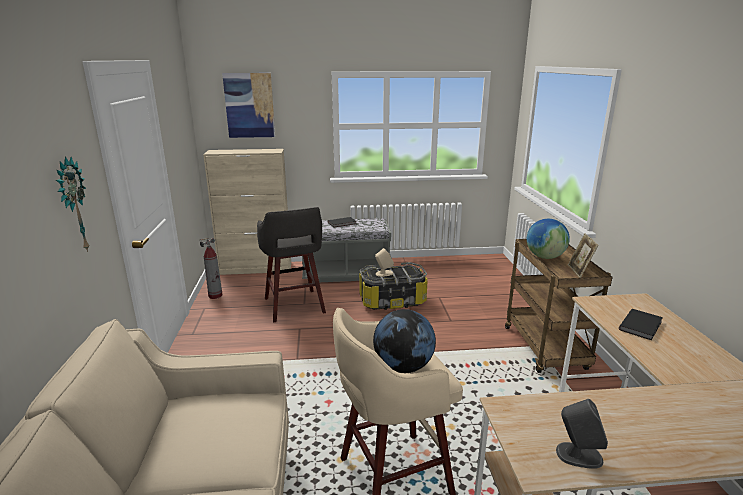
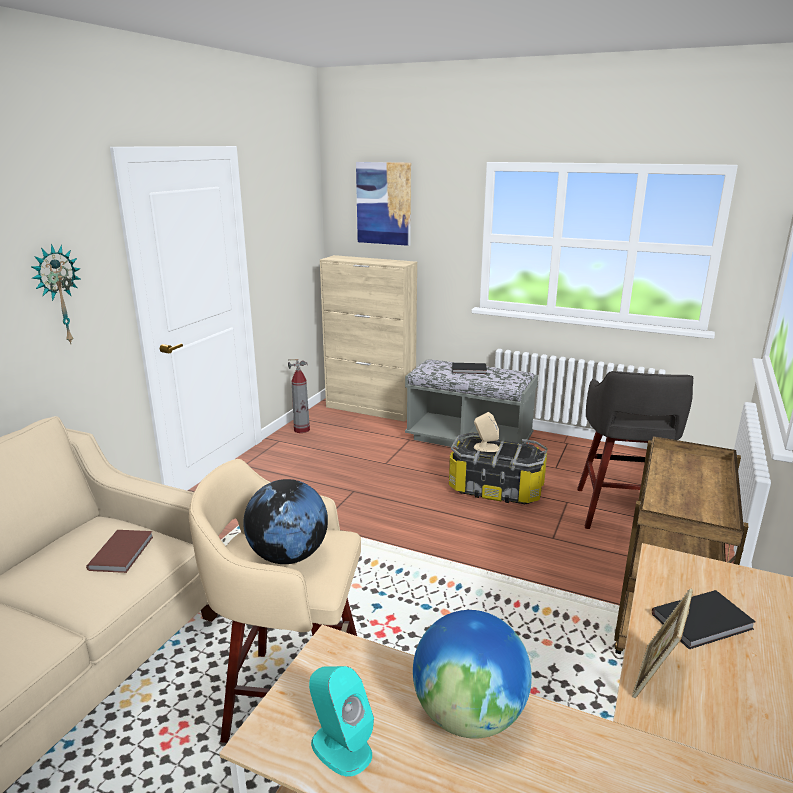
camera: 30 degrees right, 0 degrees up
grey stool [257,207,326,322] -> grey stool moved to [577,371,693,529]
globe [527,219,570,259] -> globe moved to [413,610,532,739]
grey speaker [556,399,608,469] -> turquoise speaker [309,666,374,777]
picture frame [568,233,599,278] -> picture frame moved to [632,588,693,698]
none -> brown book [86,530,153,573]

